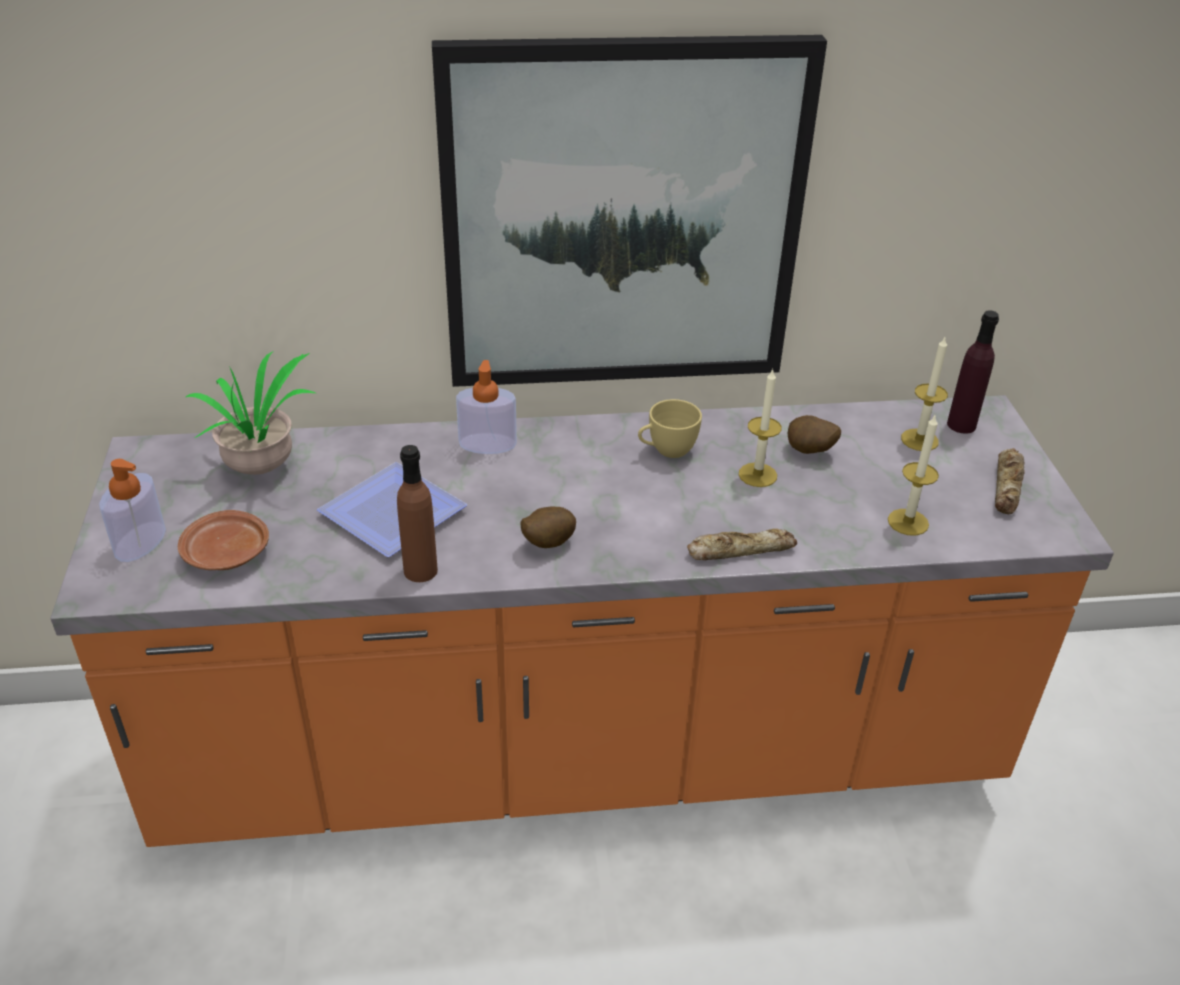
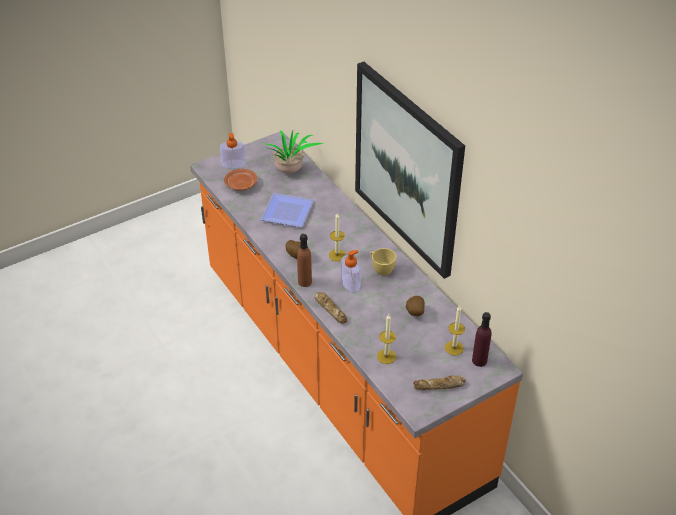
camera: 65 degrees right, 5 degrees up
brown bottle [397,445,438,582] -> brown bottle moved to [297,234,312,287]
soap dispenser [456,360,517,454] -> soap dispenser moved to [341,250,361,292]
candle [739,368,782,487] -> candle moved to [329,213,346,261]

